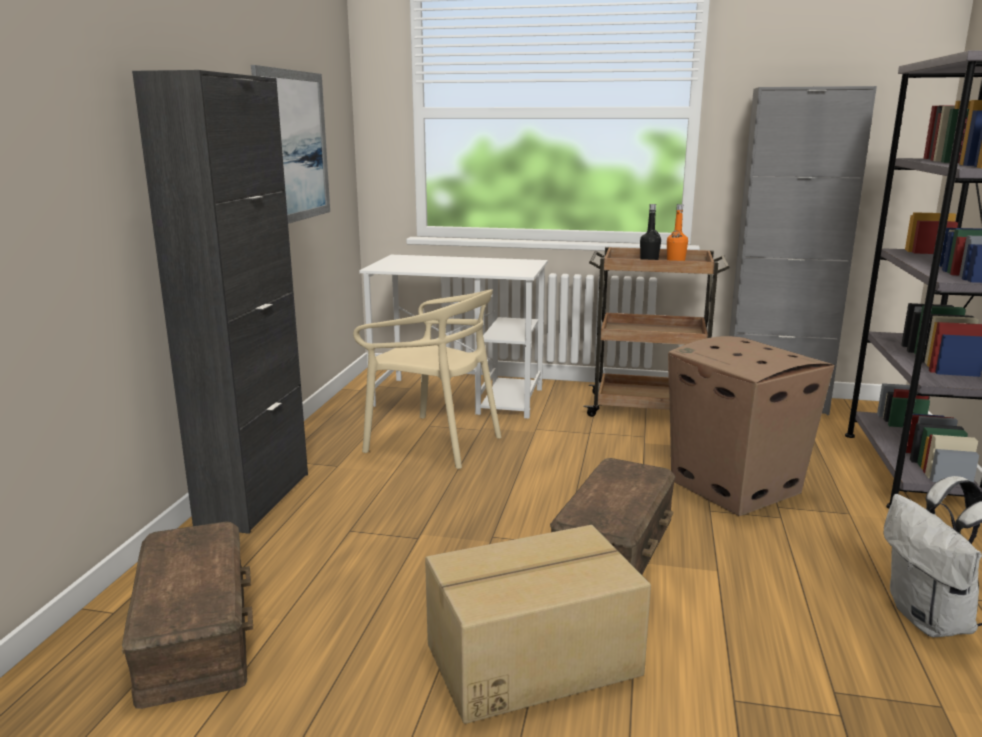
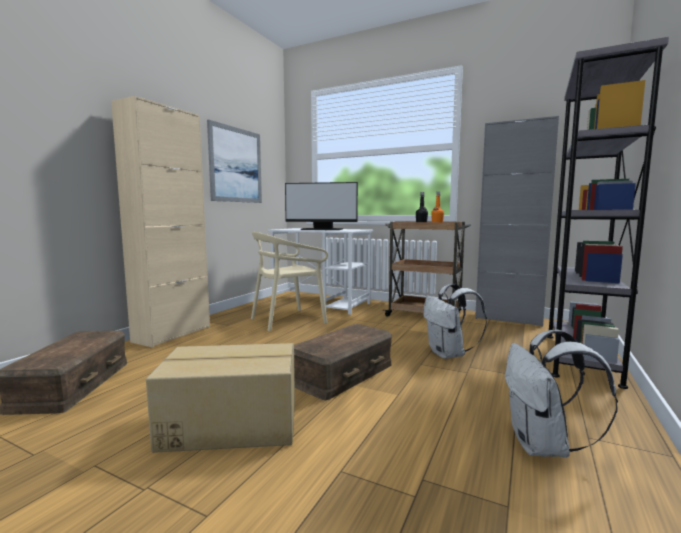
camera: 15 degrees right, 10 degrees down
black cabinet [132,70,308,534] -> beige cabinet [111,96,210,348]
beige chair [353,289,501,469] -> beige chair turned 105 degrees clockwise [251,232,328,331]
cardboard box [668,336,835,516] -> white backpack [423,284,487,359]
none -> monitor [285,182,358,230]

